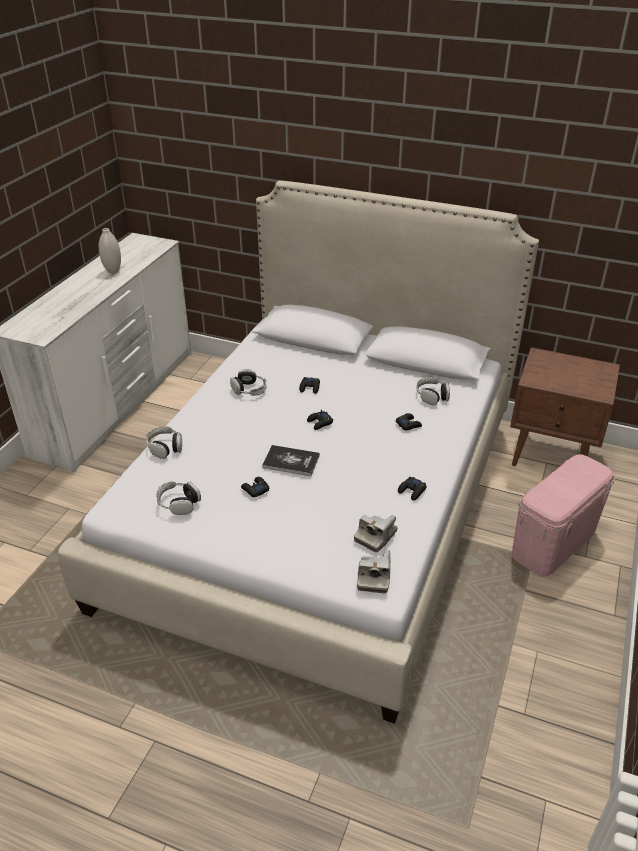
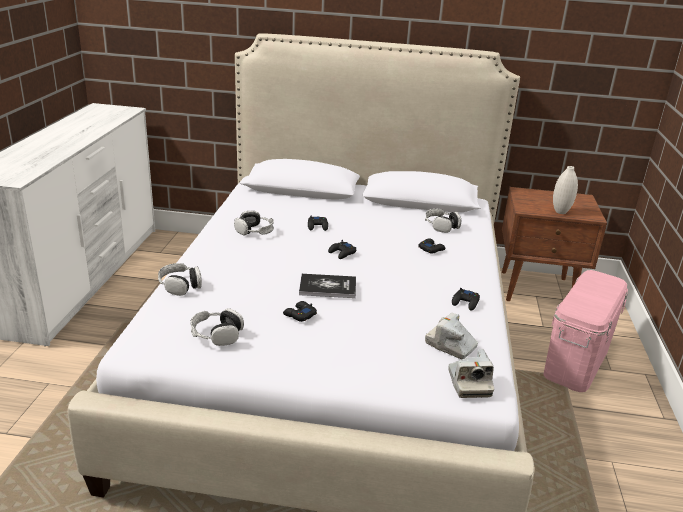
camera: 15 degrees left, 10 degrees down
white vase [99,228,121,274] -> white vase moved to [553,166,578,214]
camera [354,515,398,552] -> camera turned 105 degrees clockwise [425,313,478,359]

